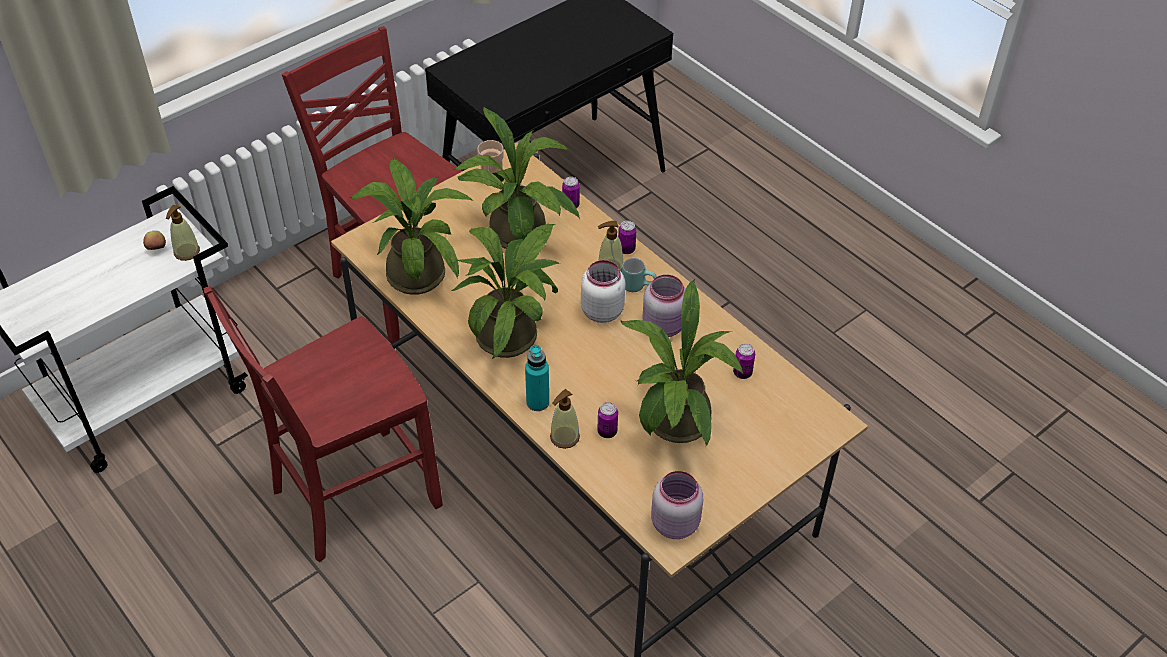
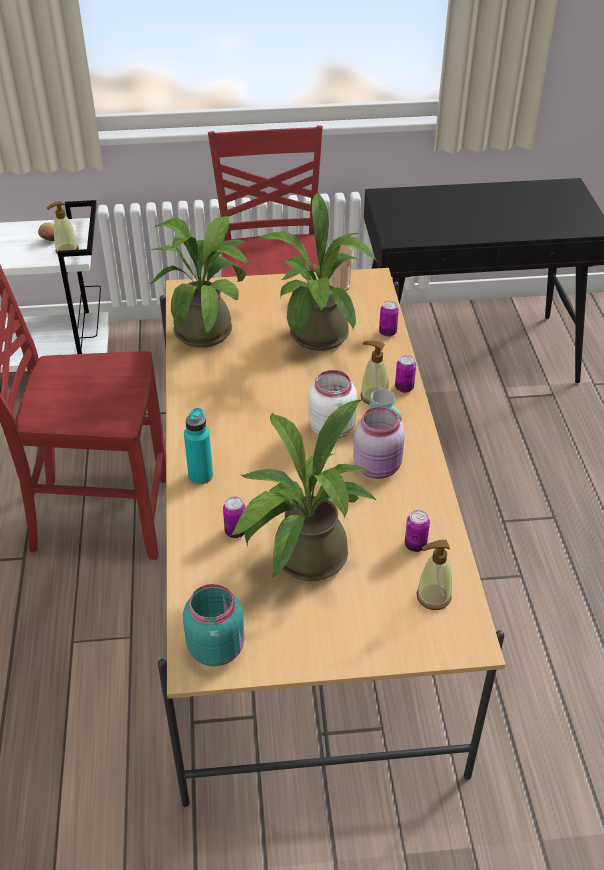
camera: 35 degrees right, 5 degrees down
potted plant [451,224,560,359] -> none
soap dispenser [550,389,580,449] -> soap dispenser moved to [416,540,452,610]
pink jar [651,471,703,539] -> turquoise jar [183,584,245,667]

